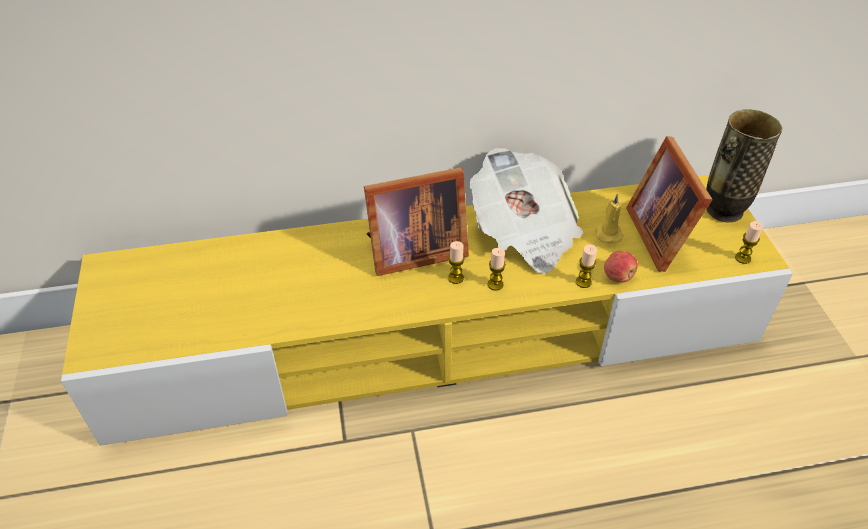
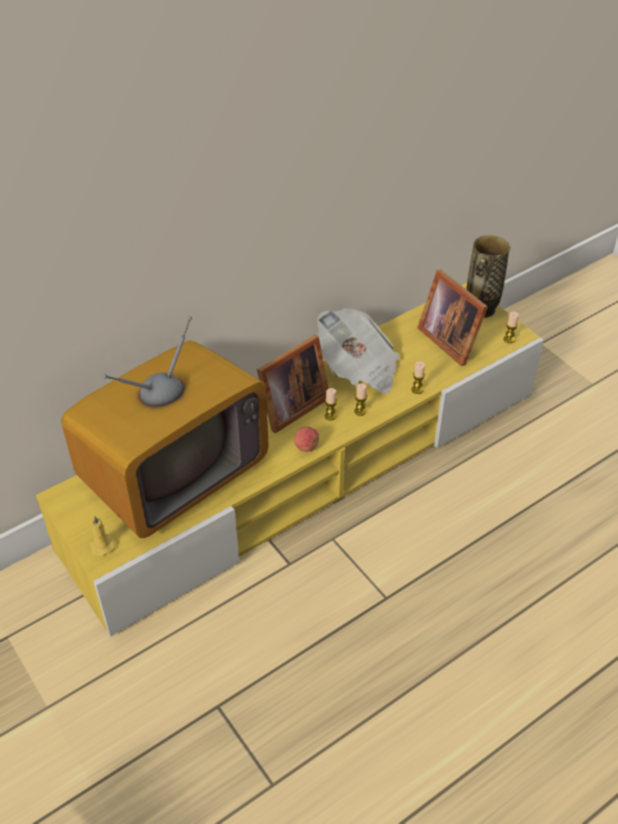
camera: 25 degrees left, 0 degrees up
yellow candle [595,193,624,243] -> yellow candle moved to [89,516,116,556]
apple [604,251,638,283] -> apple moved to [294,427,319,452]
none -> television [61,316,269,538]

